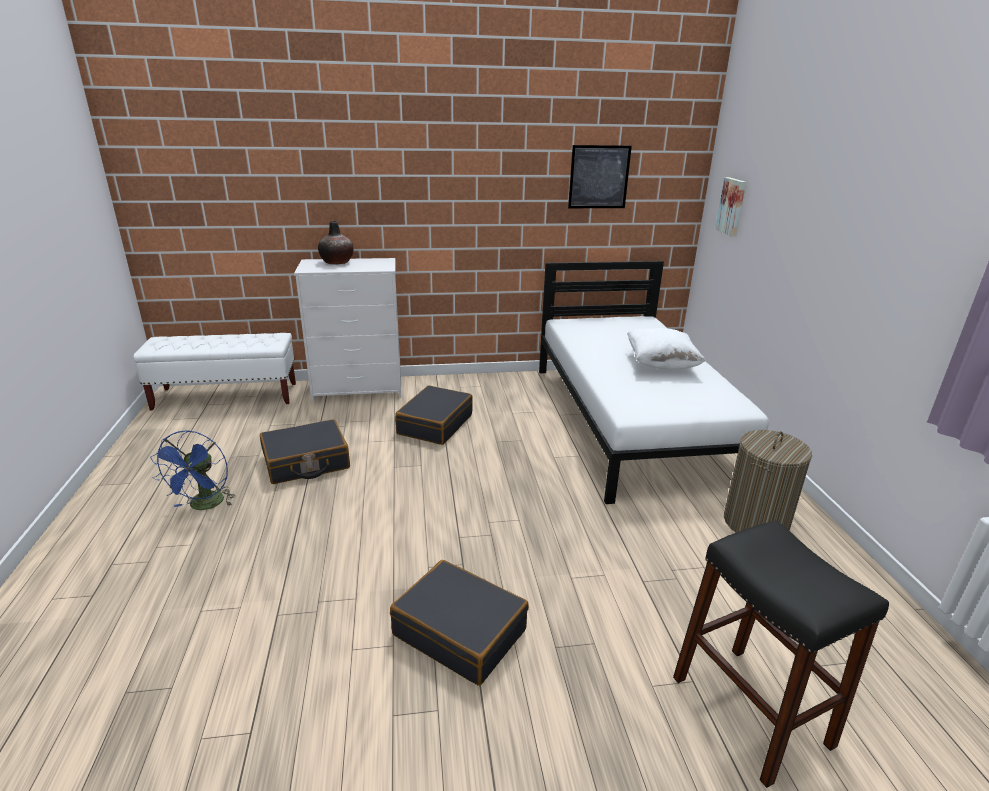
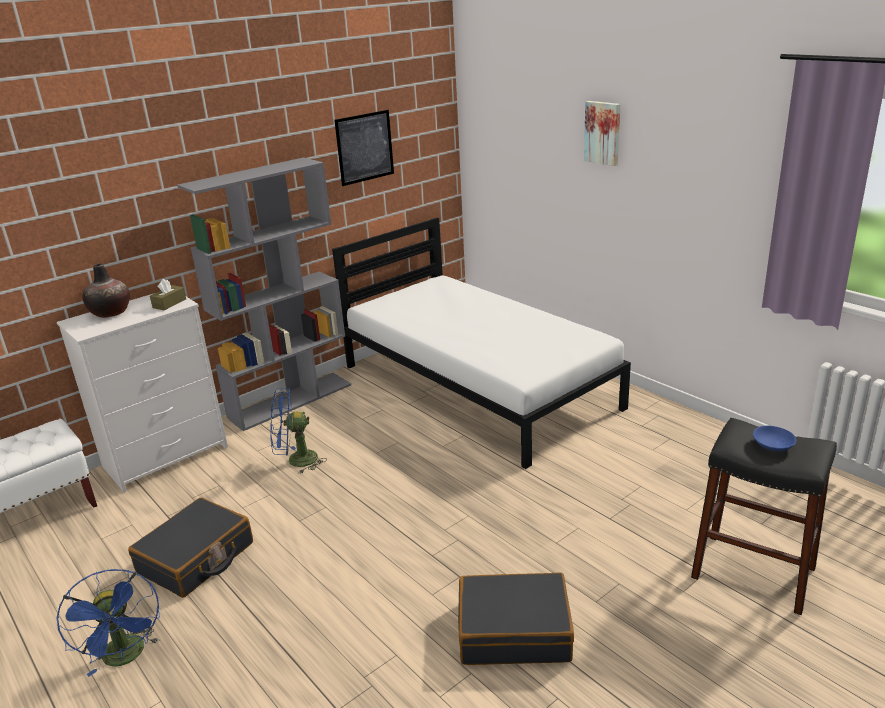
camera: 30 degrees left, 0 degrees up
black suitcase [395,385,473,445] -> blue fan [270,388,327,474]
white pillow [627,328,705,370] -> none
picture [715,177,746,236] -> picture moved to [584,101,621,166]
laundry basket [724,430,812,533] -> none
none -> brown tissue box [150,279,186,310]
none -> grey bookcase [177,157,351,431]
none -> blue bowl [753,426,796,451]

